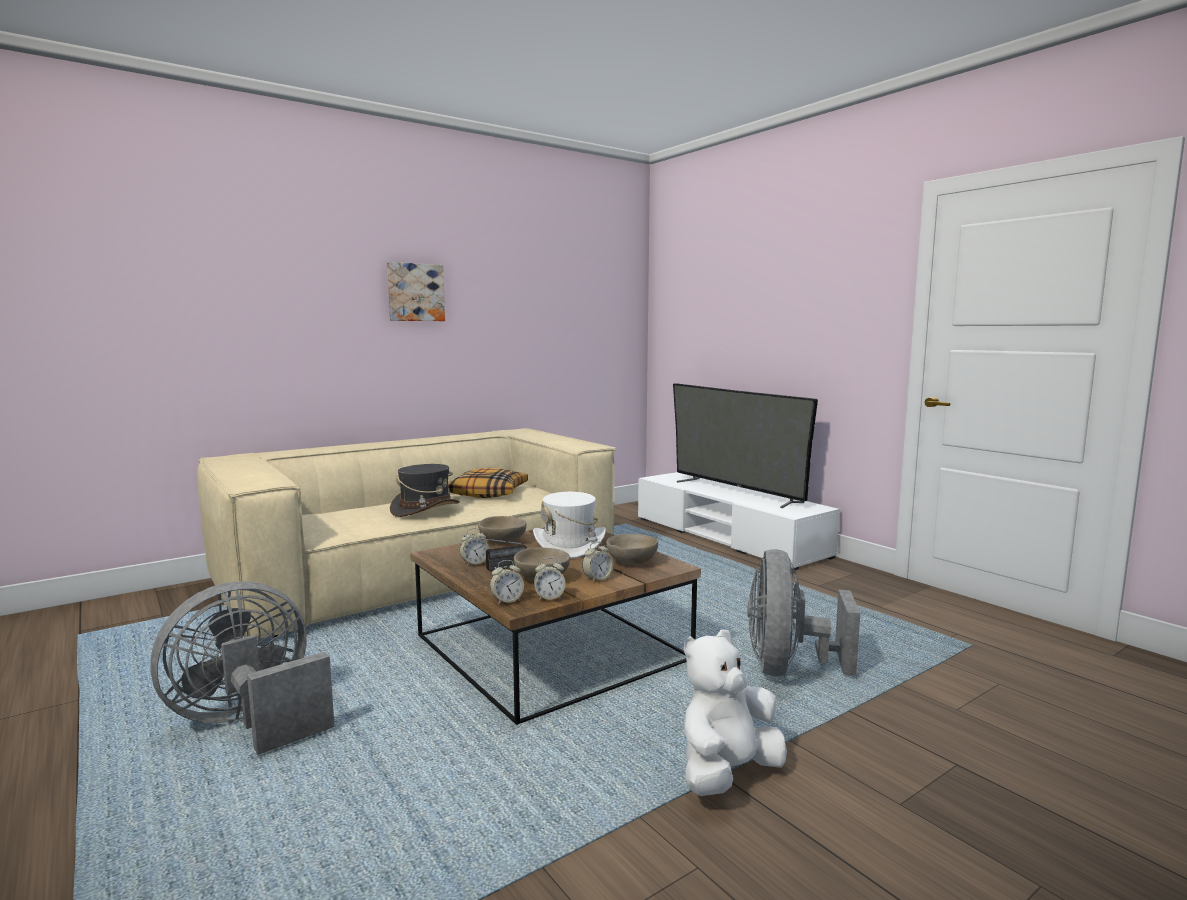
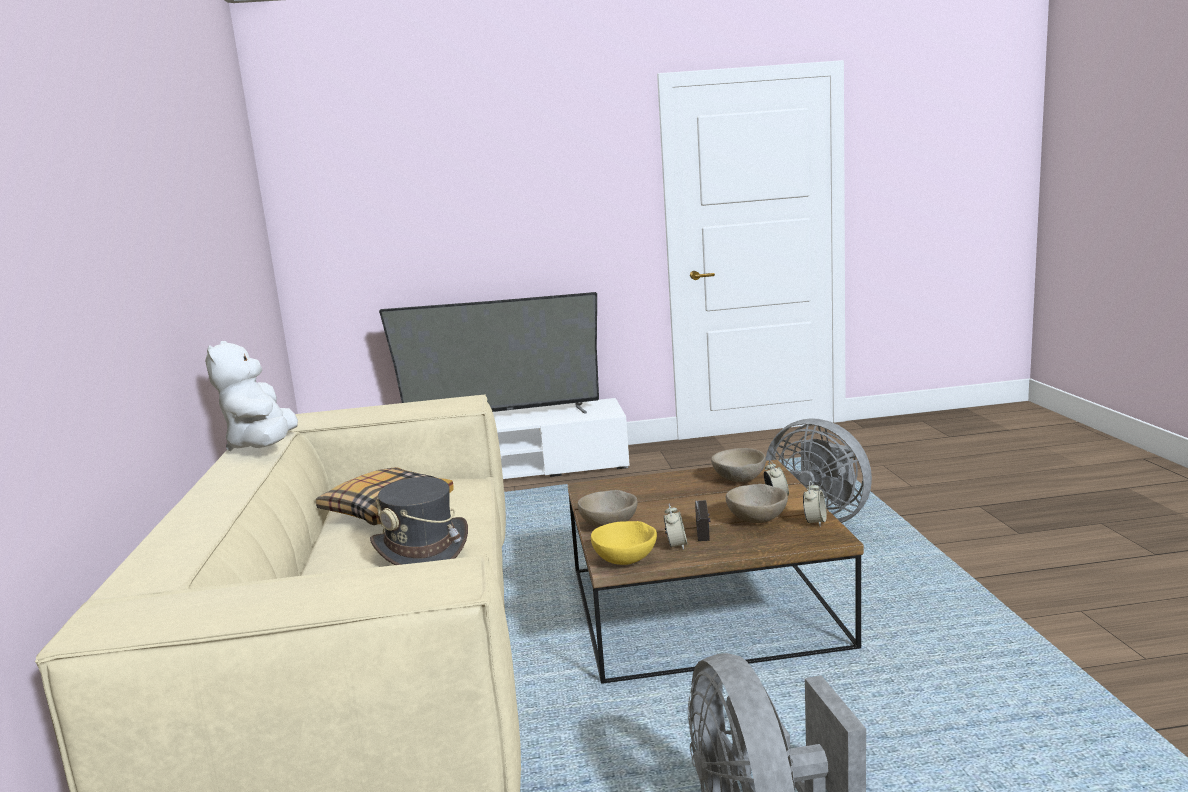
camera: 60 degrees left, 5 degrees up
picture [387,262,445,321] -> none
alarm clock [490,560,524,605] -> none
white hat [533,492,606,559] -> none
white plush toy [684,629,787,796] -> white plush toy moved to [205,341,298,451]
none -> yellow bowl [591,521,657,565]

